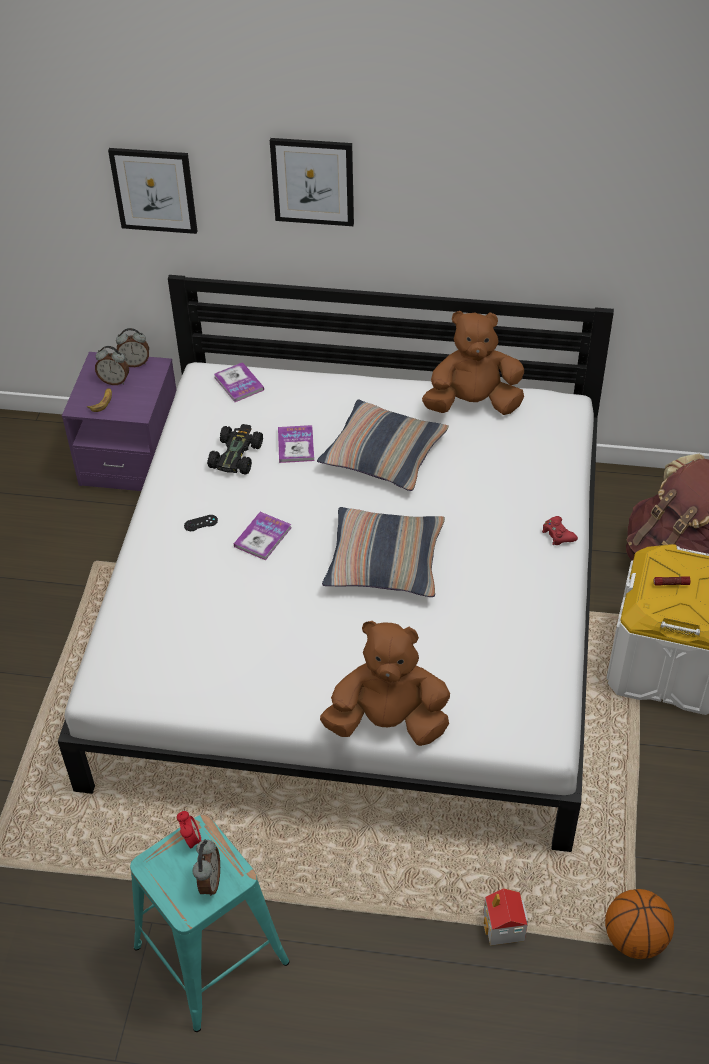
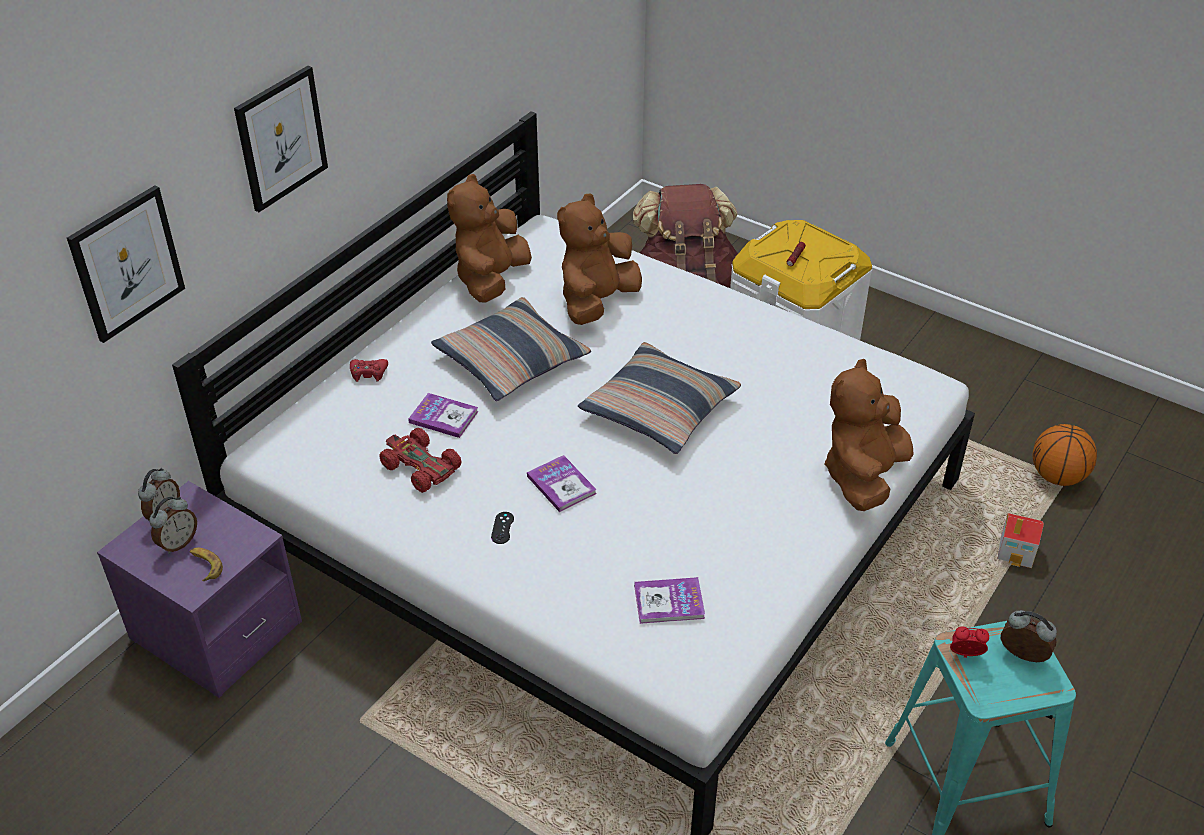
camera: 65 degrees left, 5 degrees down
black toy car [207,424,263,475] -> red toy car [379,428,461,493]
book [214,362,264,402] -> book moved to [634,577,705,624]
red game controller [542,516,578,545] -> red game controller moved to [350,359,388,382]
none -> brown plush toy [557,193,642,325]

